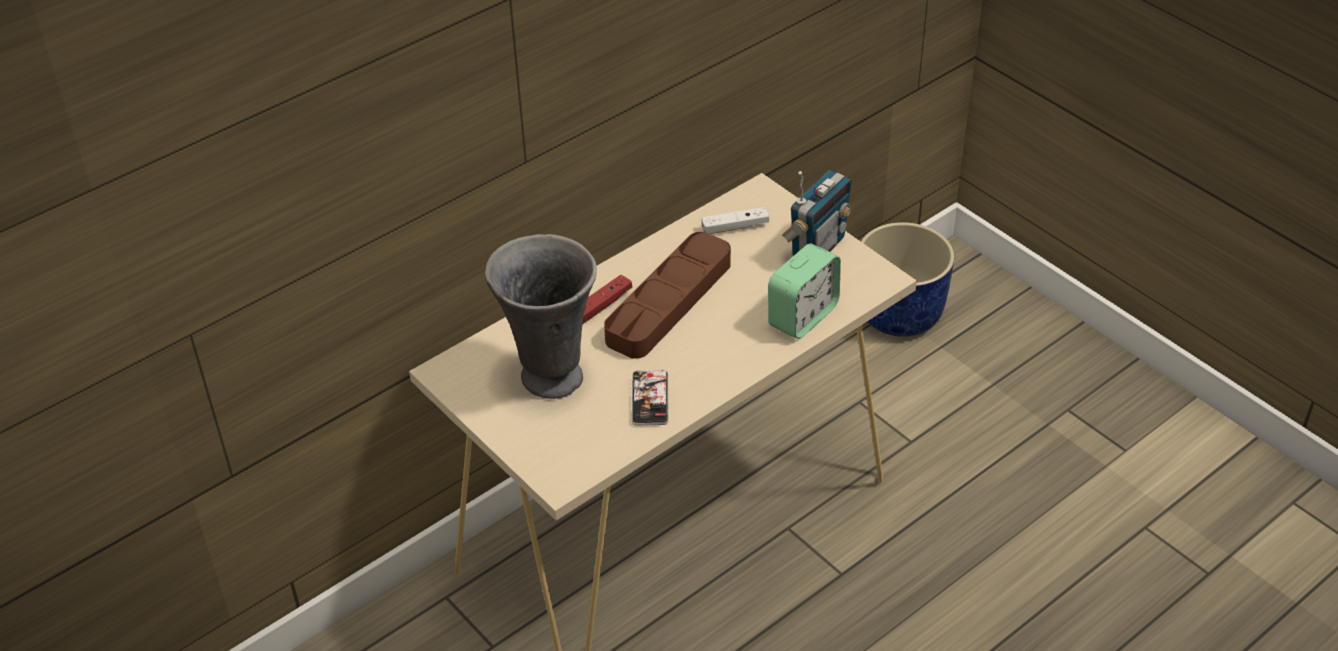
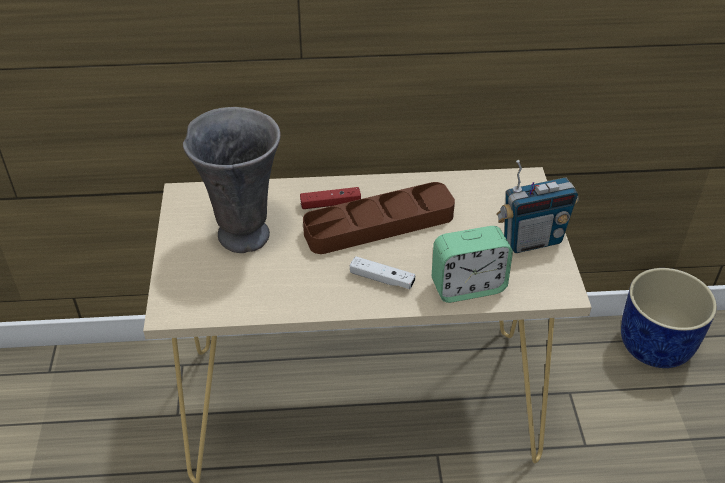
camera: 35 degrees right, 0 degrees up
phone [632,370,669,425] -> none
white game controller [701,207,769,234] -> white game controller moved to [350,256,415,289]

